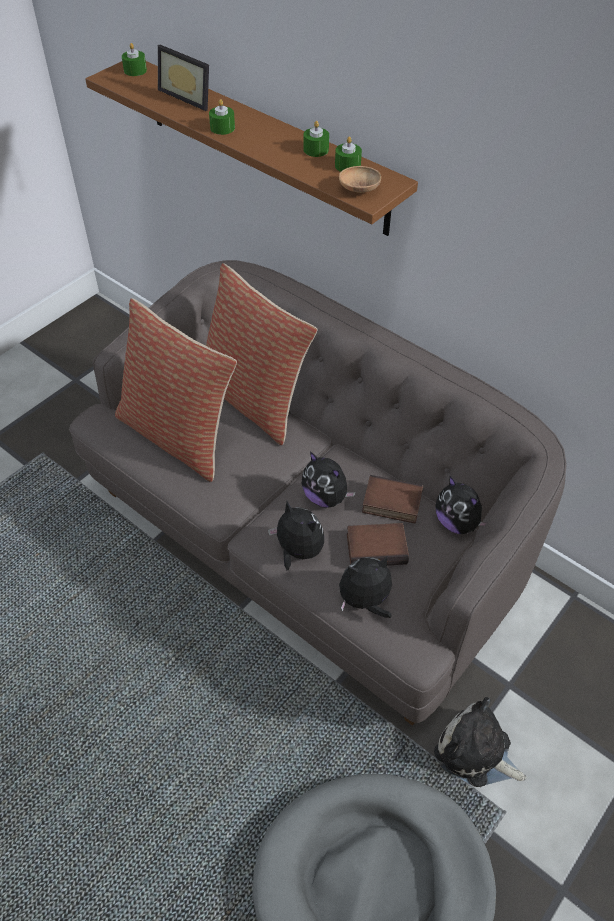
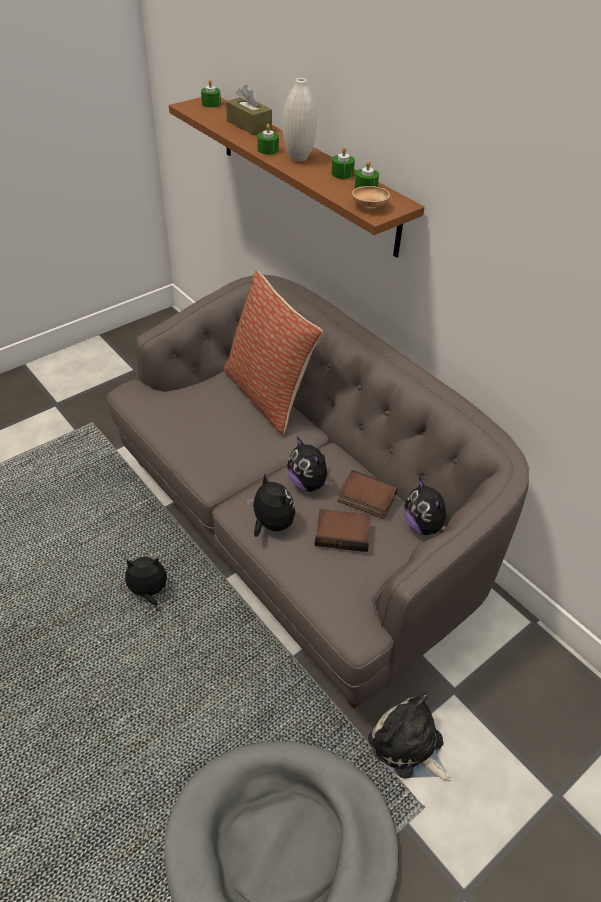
camera: 10 degrees right, 5 degrees down
pillow [115,298,237,482] -> none
picture frame [158,45,209,111] -> brown tissue box [226,85,272,135]
plush toy [339,557,392,618] -> plush toy moved to [121,556,167,605]
none -> white vase [283,78,317,162]

